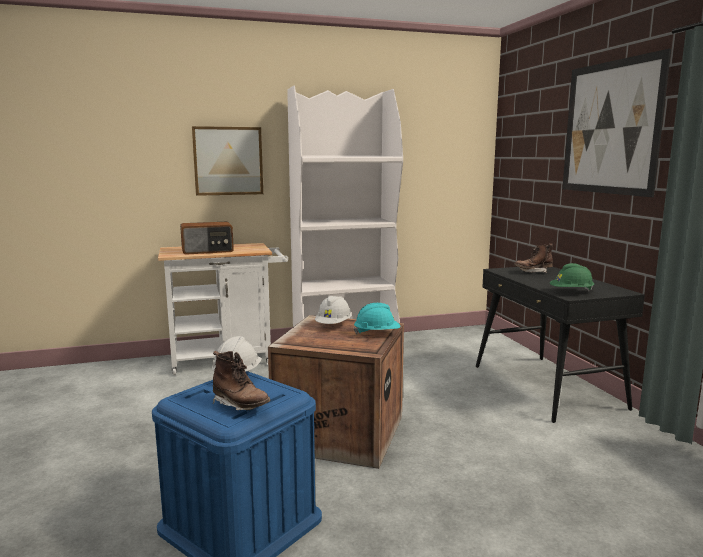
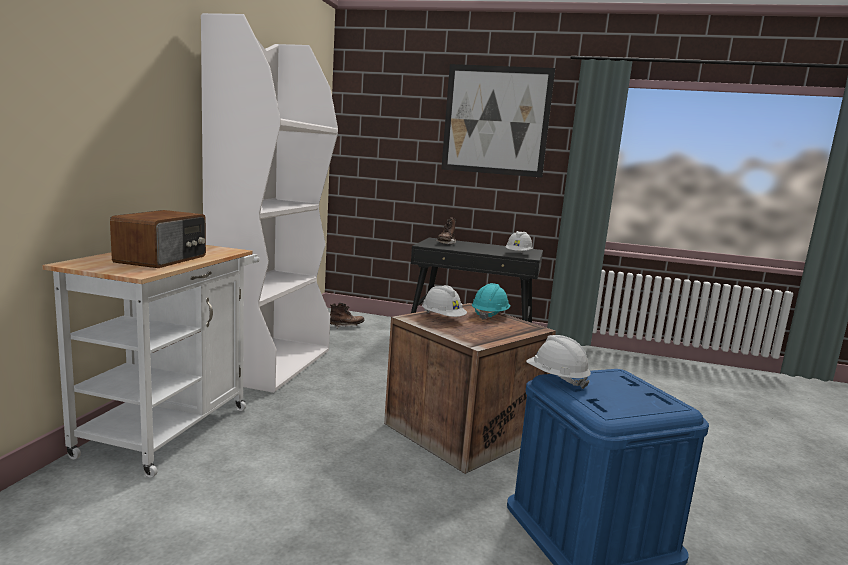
camera: 60 degrees left, 0 degrees up
picture [192,126,263,196] -> none
brown boot [213,351,271,410] -> brown boot moved to [330,303,365,329]
green hard hat [550,263,594,291] -> white hard hat [506,231,533,253]

